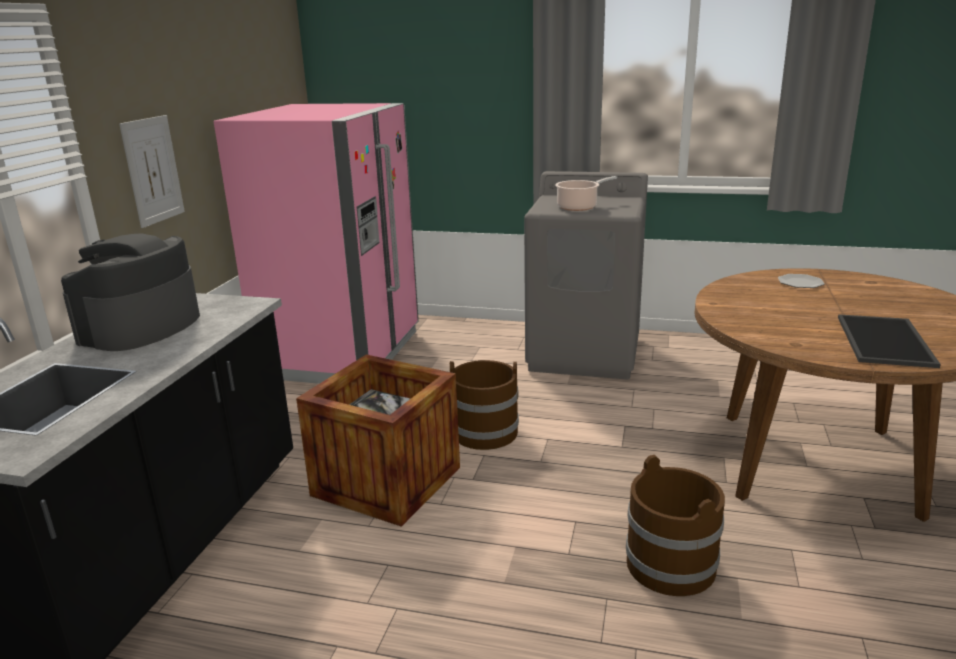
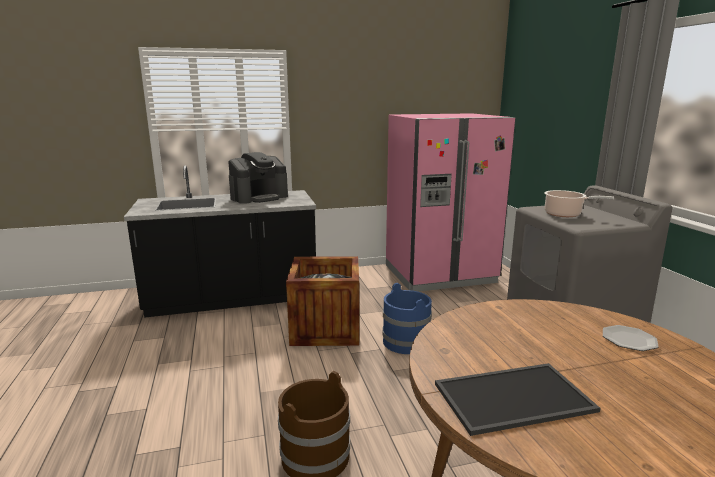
camera: 60 degrees right, 5 degrees down
coffee machine [61,233,200,351] -> coffee machine turned 150 degrees clockwise [228,152,288,204]
picture [119,115,185,228] -> none
brown bucket [450,360,519,450] -> blue bucket [382,283,432,354]

